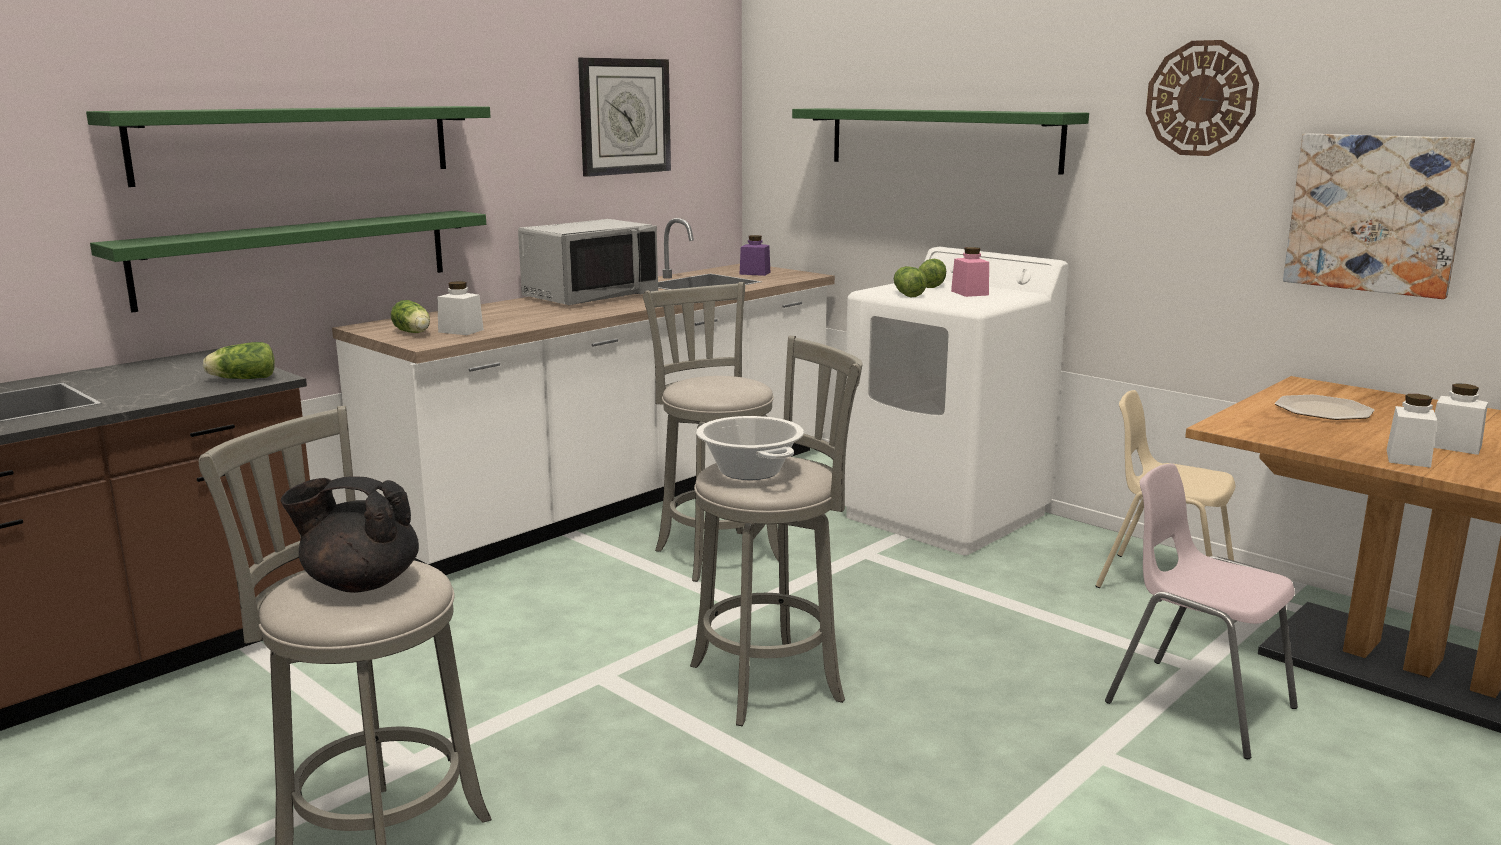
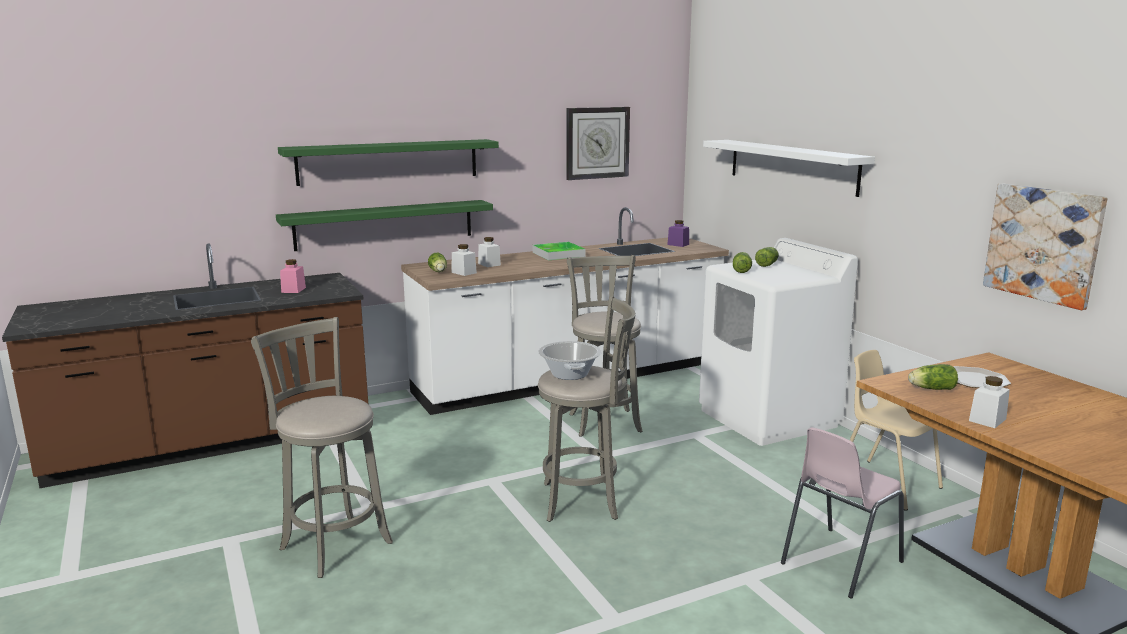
camera: 20 degrees right, 0 degrees up
lettuce [203,342,275,379] -> lettuce moved to [908,364,958,390]
black teapot [281,476,419,593] -> none
grey microwave [518,219,658,305] -> tray [533,242,586,260]
green shelf [792,108,1089,175] -> white shelf [703,140,875,197]
pink jar [951,247,989,297] -> pink jar moved to [280,259,306,293]
pink chair [1105,463,1298,759] -> pink chair turned 105 degrees counterclockwise [781,427,904,598]
wall clock [1146,40,1259,156] -> none
white jar [1434,383,1488,455] -> white jar moved to [478,237,501,267]

